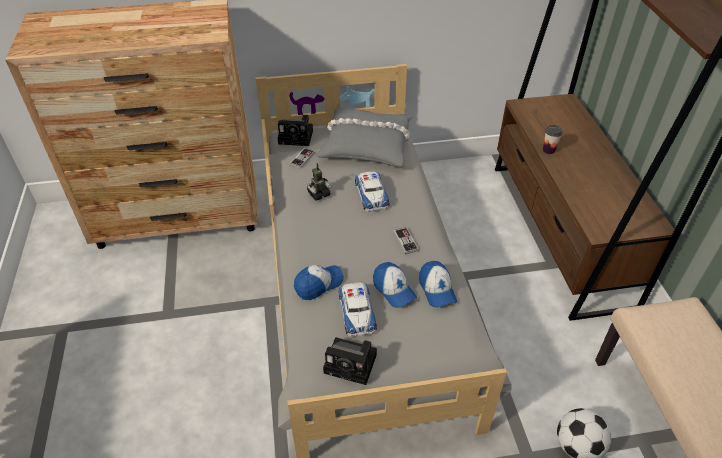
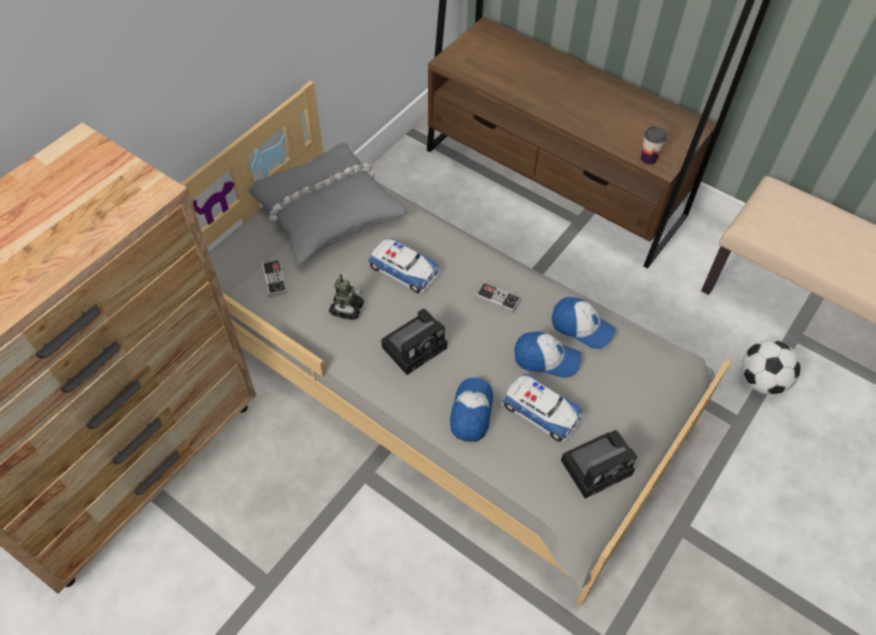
camera: 45 degrees left, 10 degrees up
camera [278,115,313,146] -> camera moved to [381,309,447,375]
cup [543,125,563,154] -> cup moved to [640,126,667,164]

